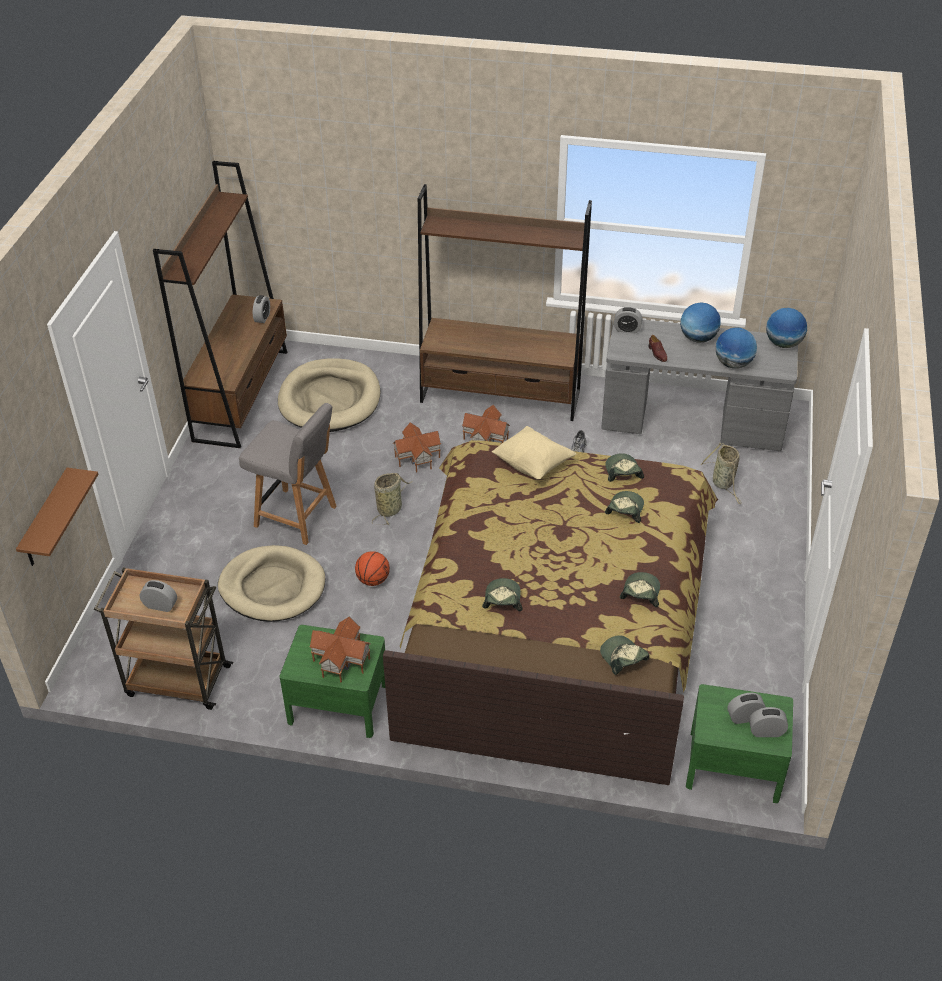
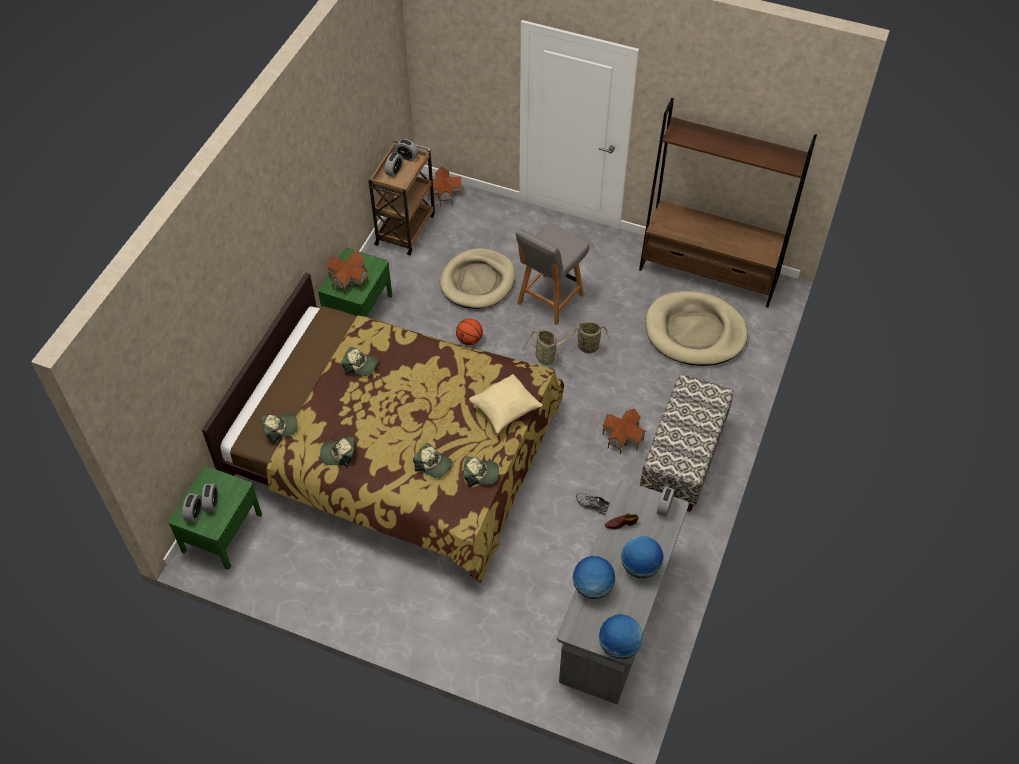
camera: 100 degrees right, 10 degrees up
brown shelf [16,468,99,566] -> none
alarm clock [253,295,270,323] -> alarm clock moved to [394,139,419,162]
toy house [393,422,441,473] -> toy house moved to [427,166,462,207]
brown bookcase [418,184,592,421] -> bench [640,374,733,512]
cap [620,572,660,607] -> cap turned 150 degrees clockwise [320,436,354,467]
basket [700,443,742,504] -> basket moved to [556,322,611,353]

